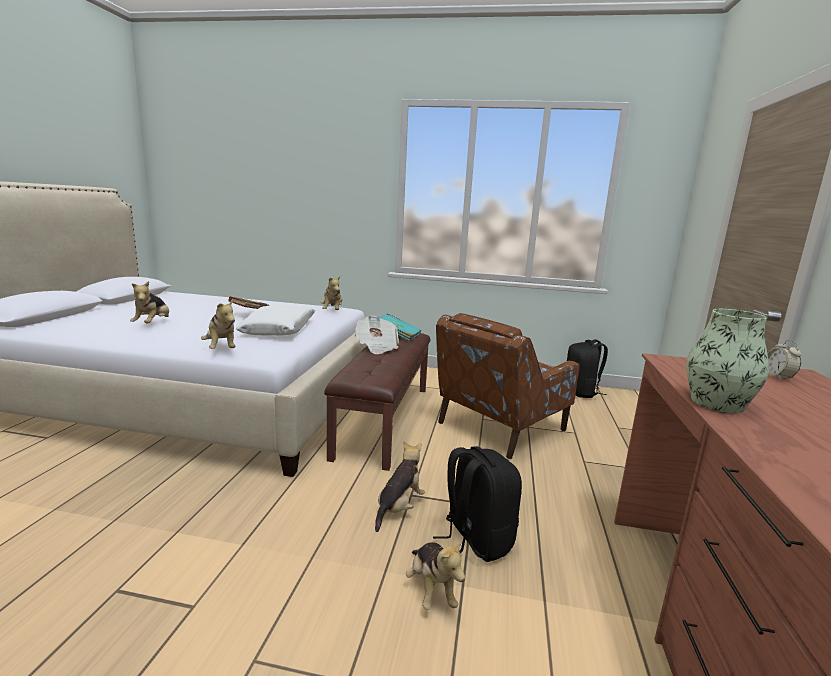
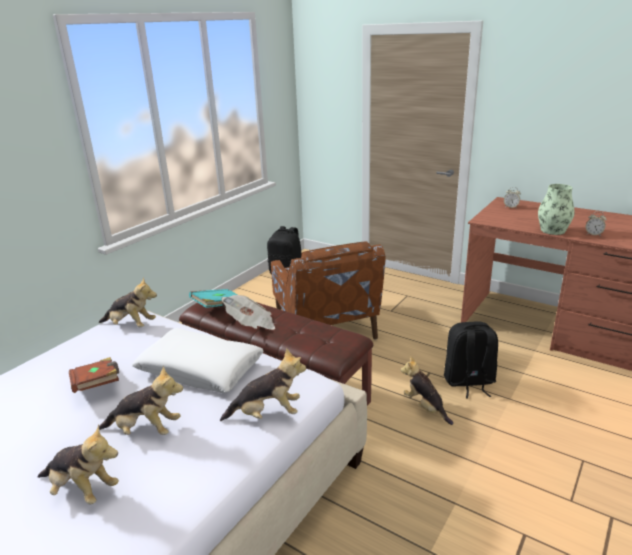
camera: 65 degrees left, 10 degrees up
plush toy [406,541,465,610] -> plush toy moved to [99,366,183,435]
none -> alarm clock [585,212,607,236]

